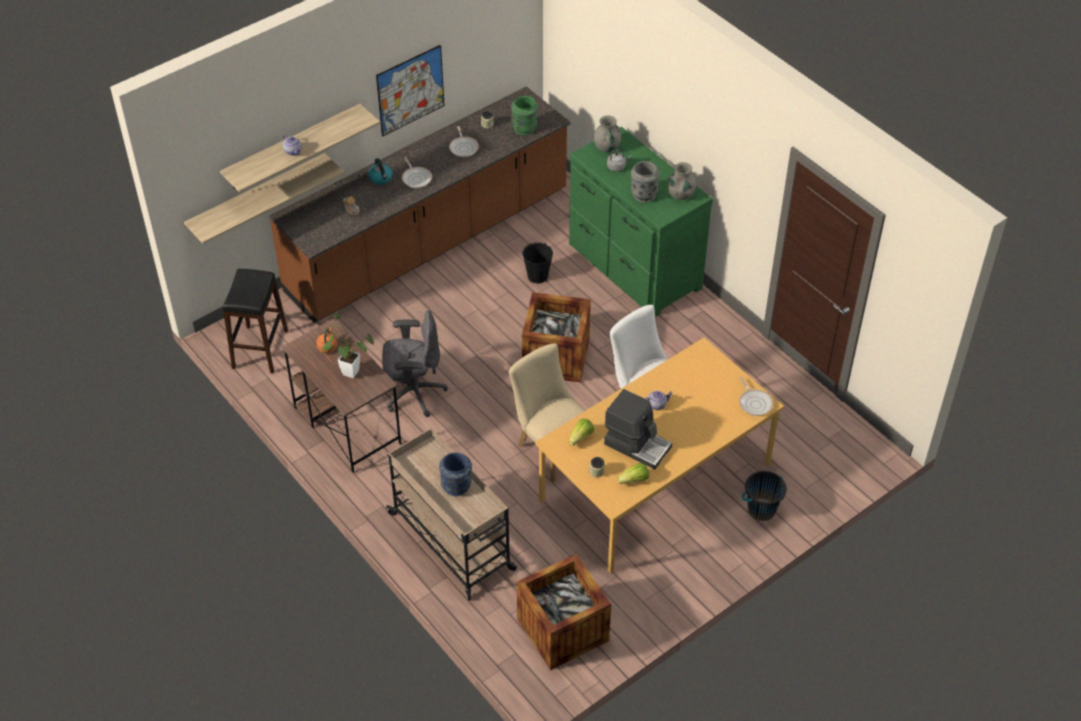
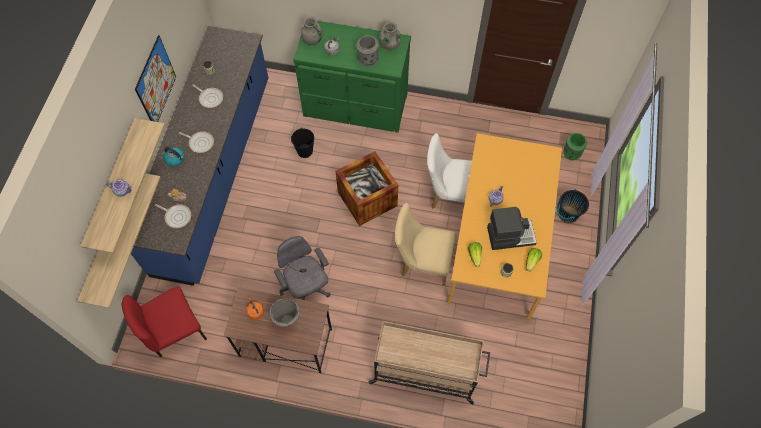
camera: 40 degrees left, 15 degrees up
black stool [223,269,288,373] -> red chair [121,286,207,357]
brown counter [269,86,570,323] -> blue counter [131,26,268,286]
potted plant [321,313,374,379] -> grey cooking pot [269,298,300,327]
grey office chair [382,310,448,417] -> grey office chair turned 75 degrees counterclockwise [274,236,331,300]
blue vase [439,452,472,496] -> none
green vase [511,96,538,135] -> green vase moved to [563,133,587,161]
crate [517,554,611,670] -> none
frying pan [739,377,773,416] -> frying pan moved to [155,204,191,228]

